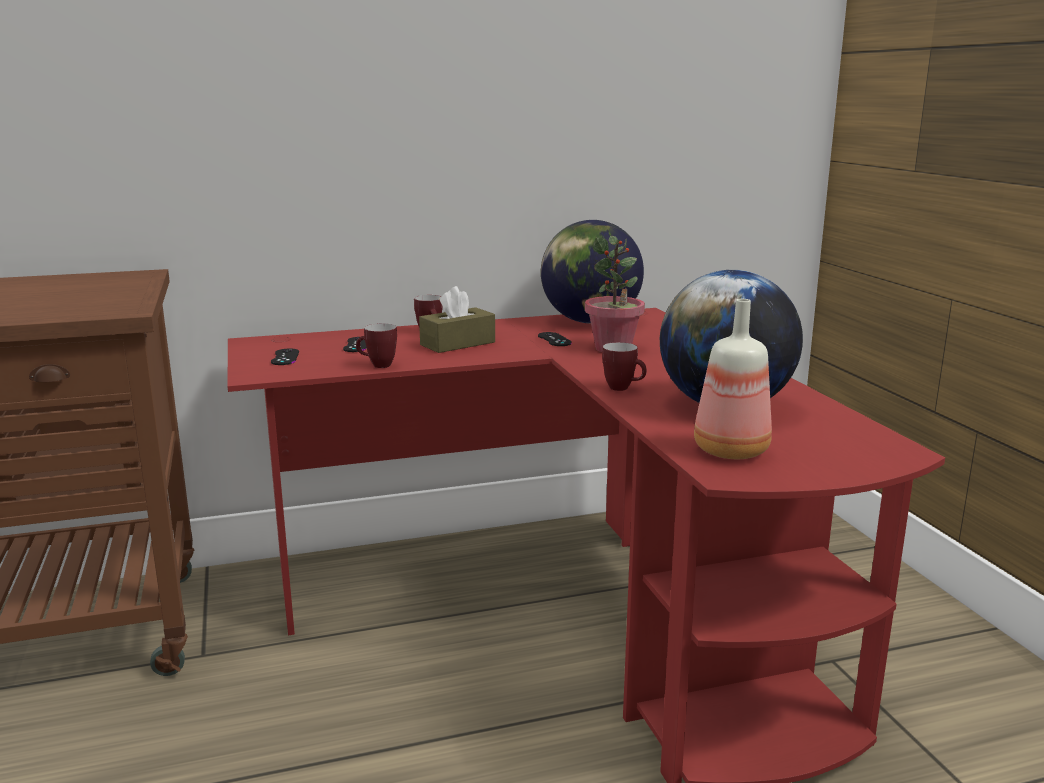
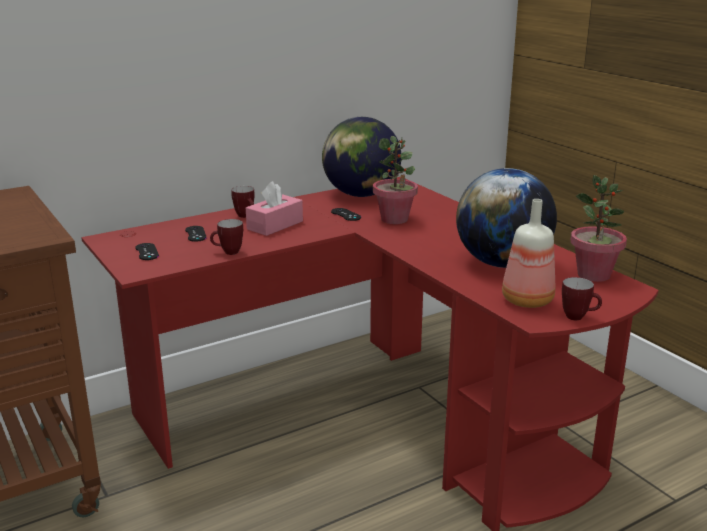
camera: 15 degrees left, 5 degrees up
brown tissue box [419,286,495,353] -> pink tissue box [246,181,303,236]
mug [602,342,647,391] -> mug moved to [562,277,602,320]
none -> potted plant [571,175,627,282]

